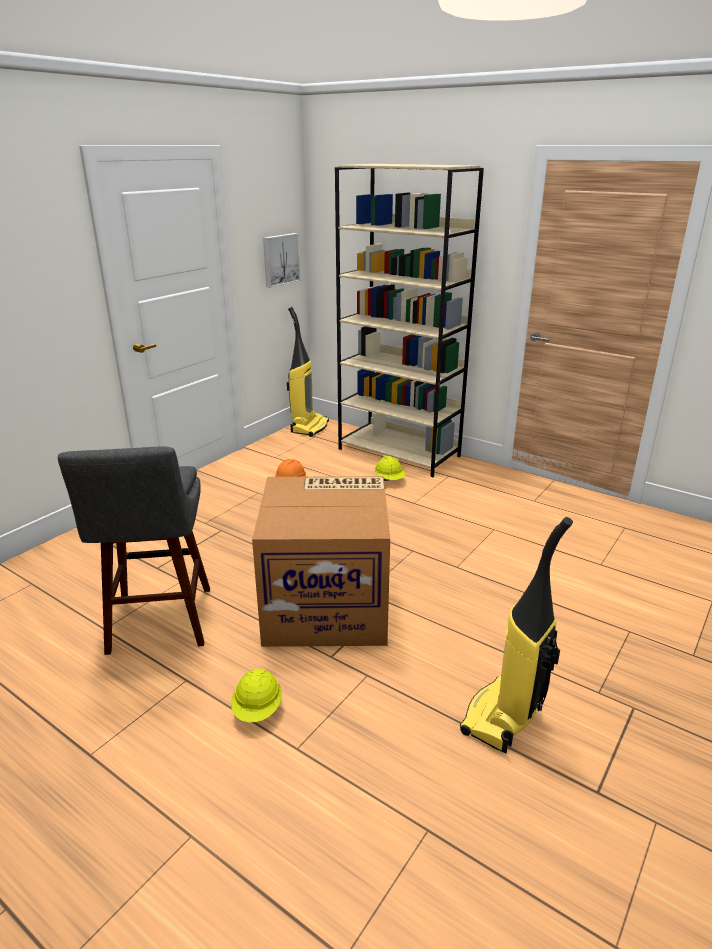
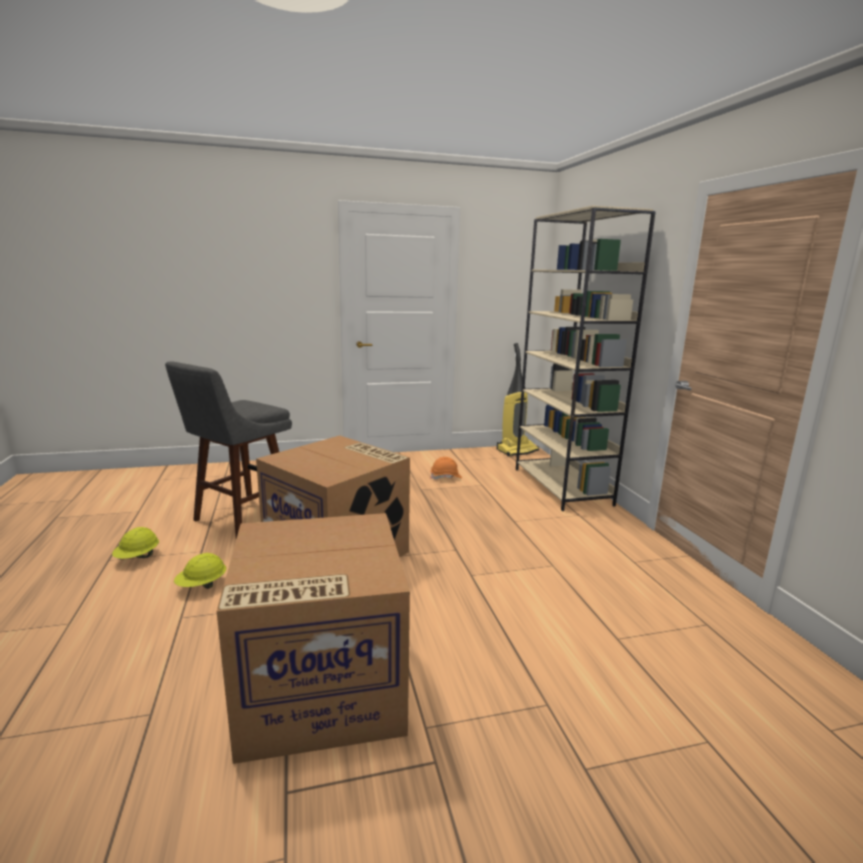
camera: 40 degrees right, 10 degrees down
picture [263,233,301,288] -> none
yellow hard hat [375,456,406,481] -> yellow hard hat moved to [112,527,159,559]
vacuum cleaner [460,517,573,753] -> cardboard box [217,513,410,764]

